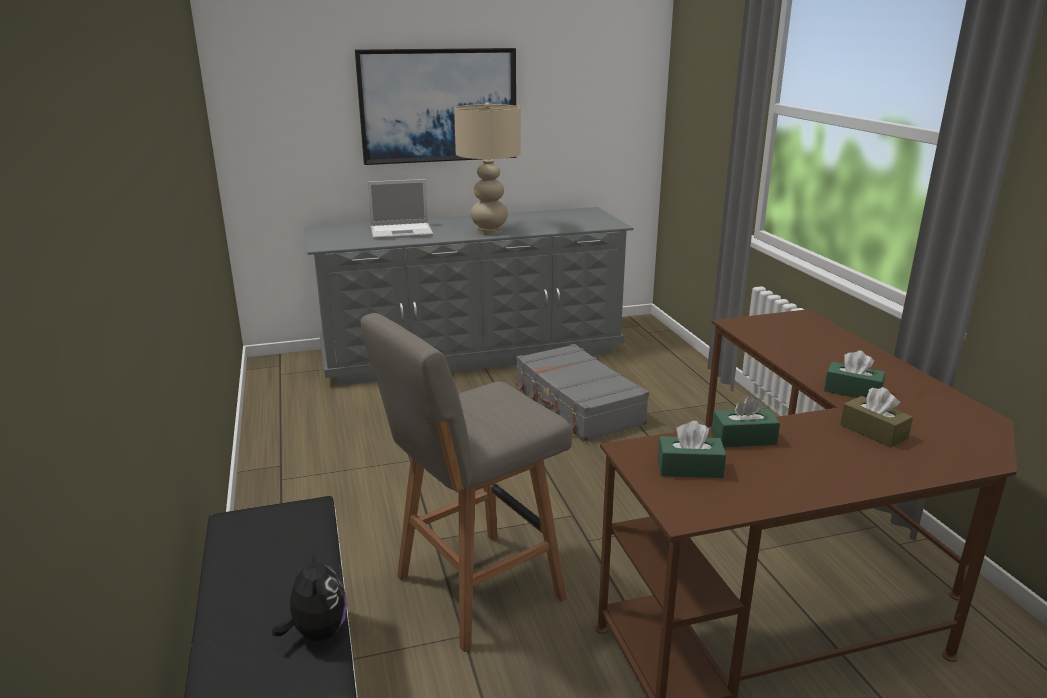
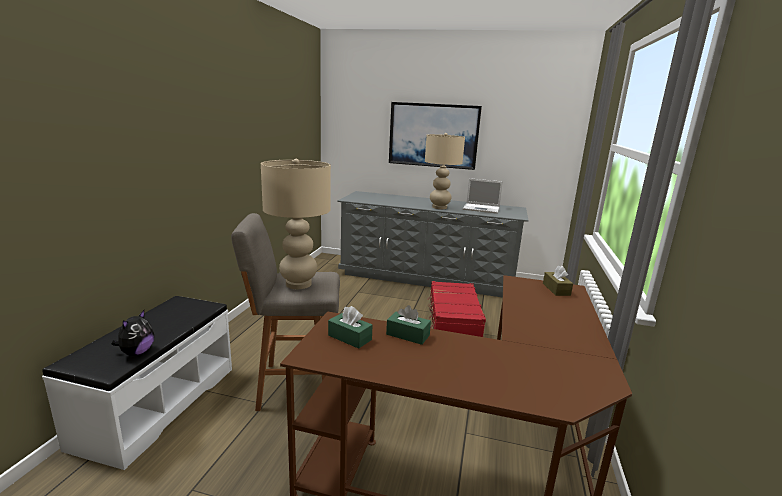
camera: 30 degrees right, 5 degrees down
laptop [367,179,433,240] -> laptop moved to [463,178,503,214]
grey suitcase [516,344,649,441] -> red suitcase [427,281,486,337]
green tissue box [824,351,885,398] -> none
brown tissue box [840,387,913,447] -> brown tissue box moved to [543,266,573,296]
none -> beige table lamp [261,159,331,289]

